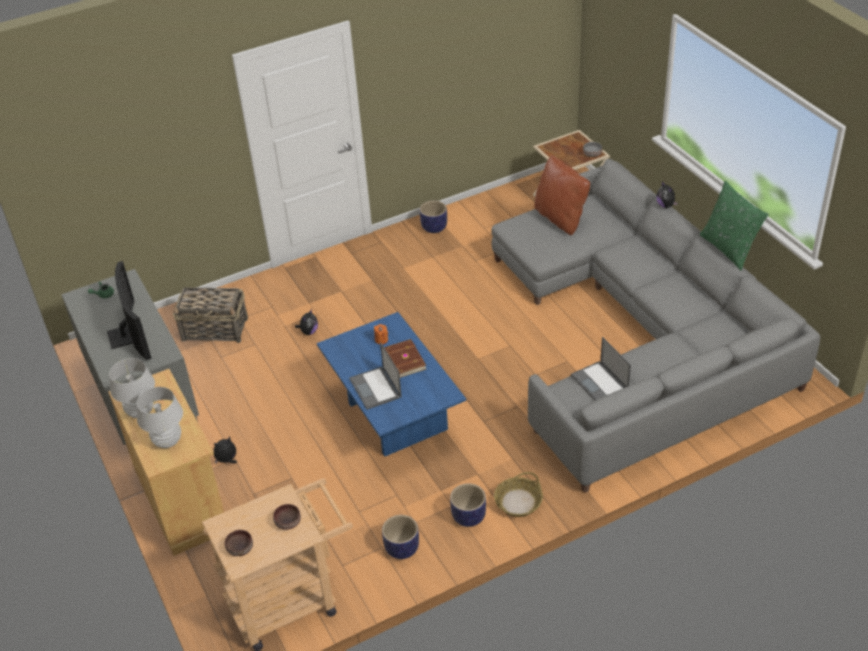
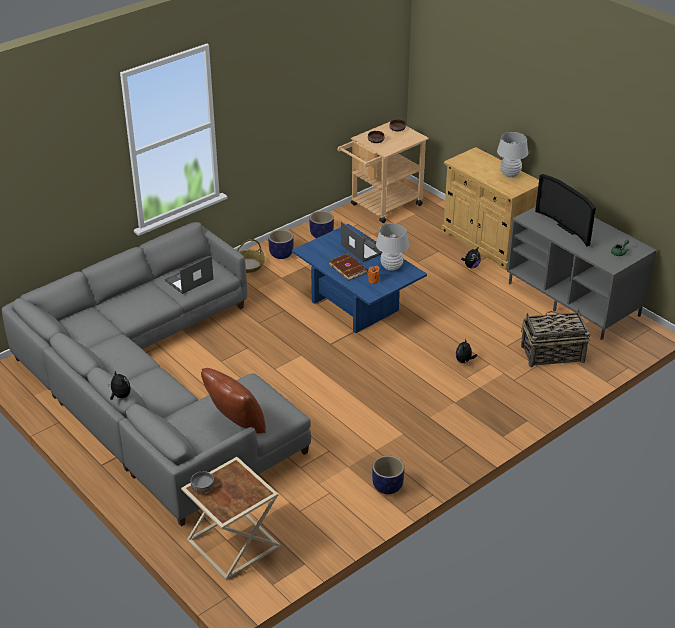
camera: 165 degrees right, 5 degrees down
white table lamp [137,387,183,448] -> white table lamp moved to [376,223,409,271]
laptop [571,337,631,401] -> laptop turned 90 degrees counterclockwise [165,256,213,294]
green pillow [700,181,769,271] -> none

